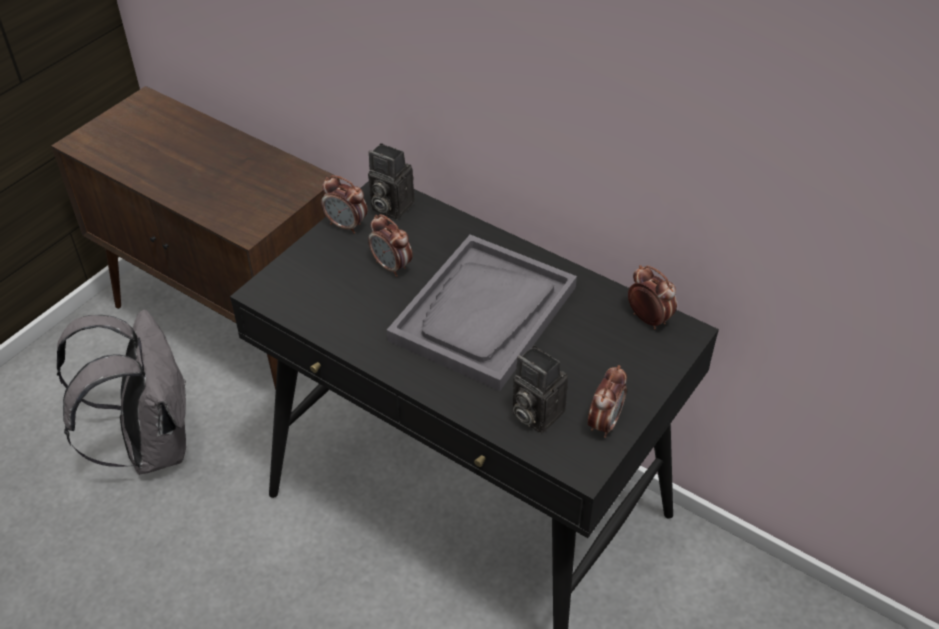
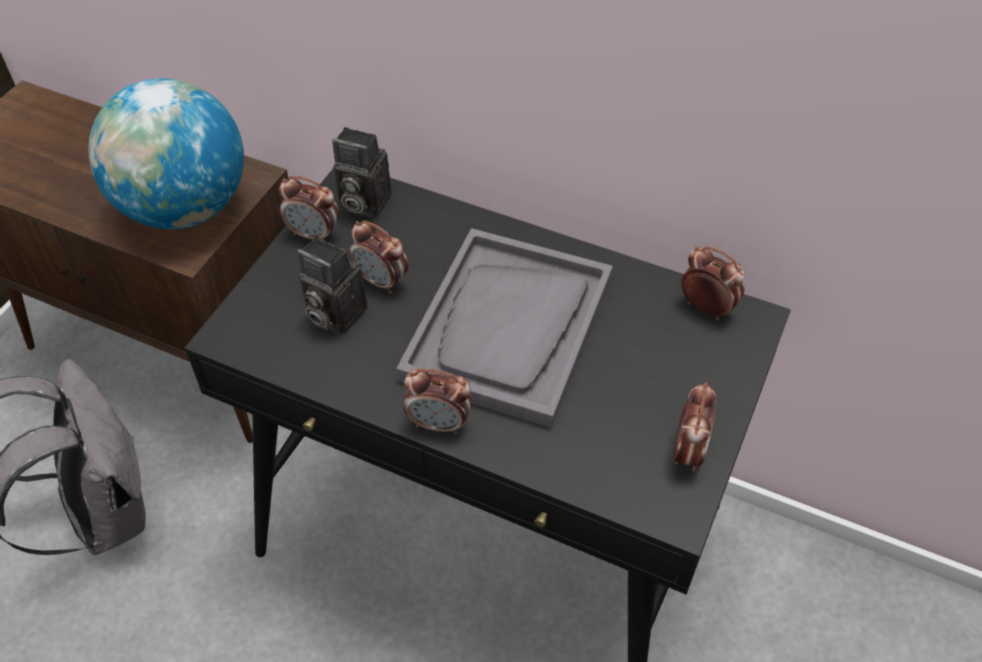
camera: 10 degrees left, 5 degrees up
camera [513,345,568,433] -> camera moved to [297,236,367,335]
none -> globe [88,78,244,229]
none -> alarm clock [404,369,471,434]

